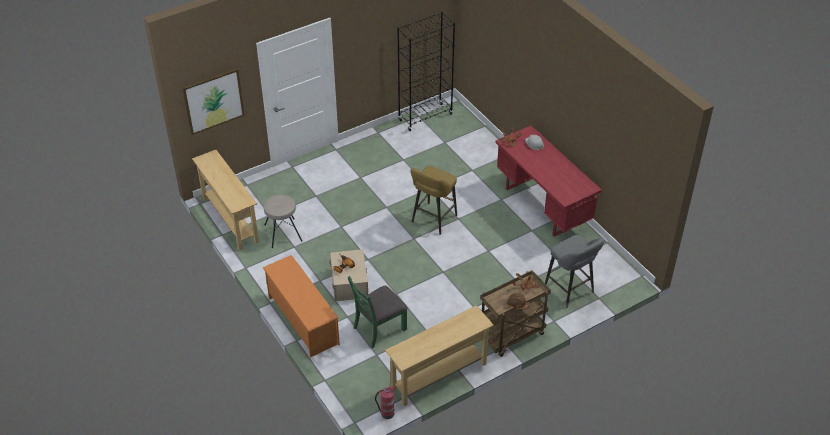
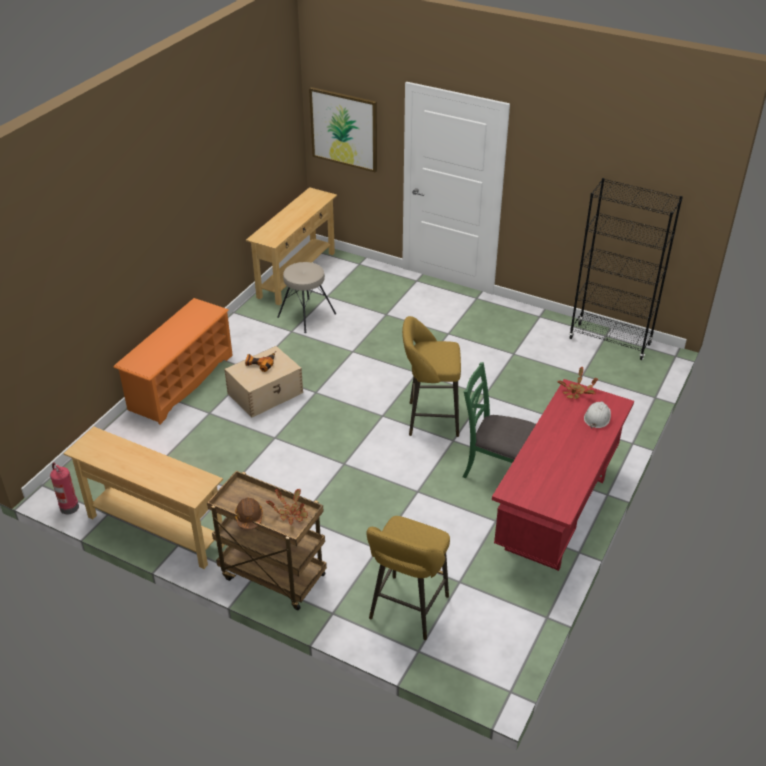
camera: 60 degrees right, 5 degrees down
green chair [347,276,407,348] -> green chair moved to [463,362,536,478]
grey stool [545,235,604,308] -> yellow stool [367,516,450,640]

